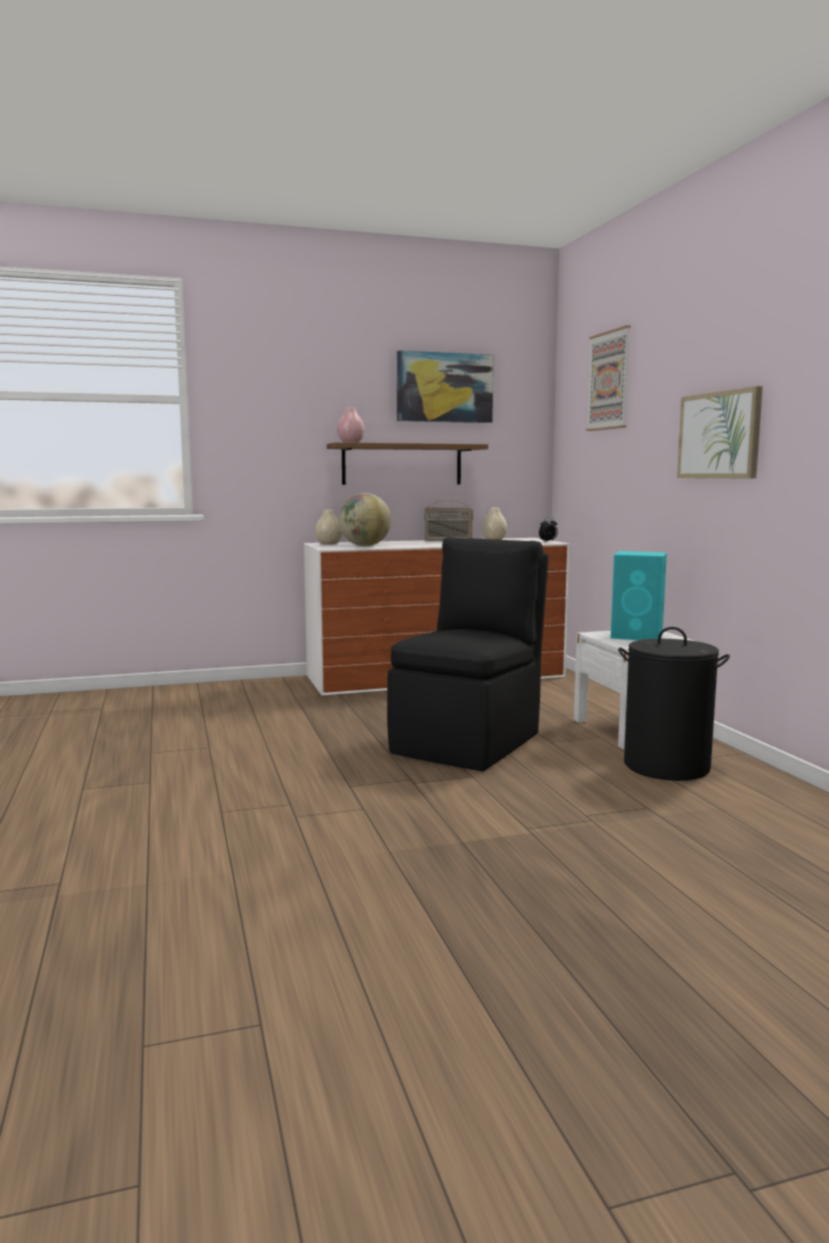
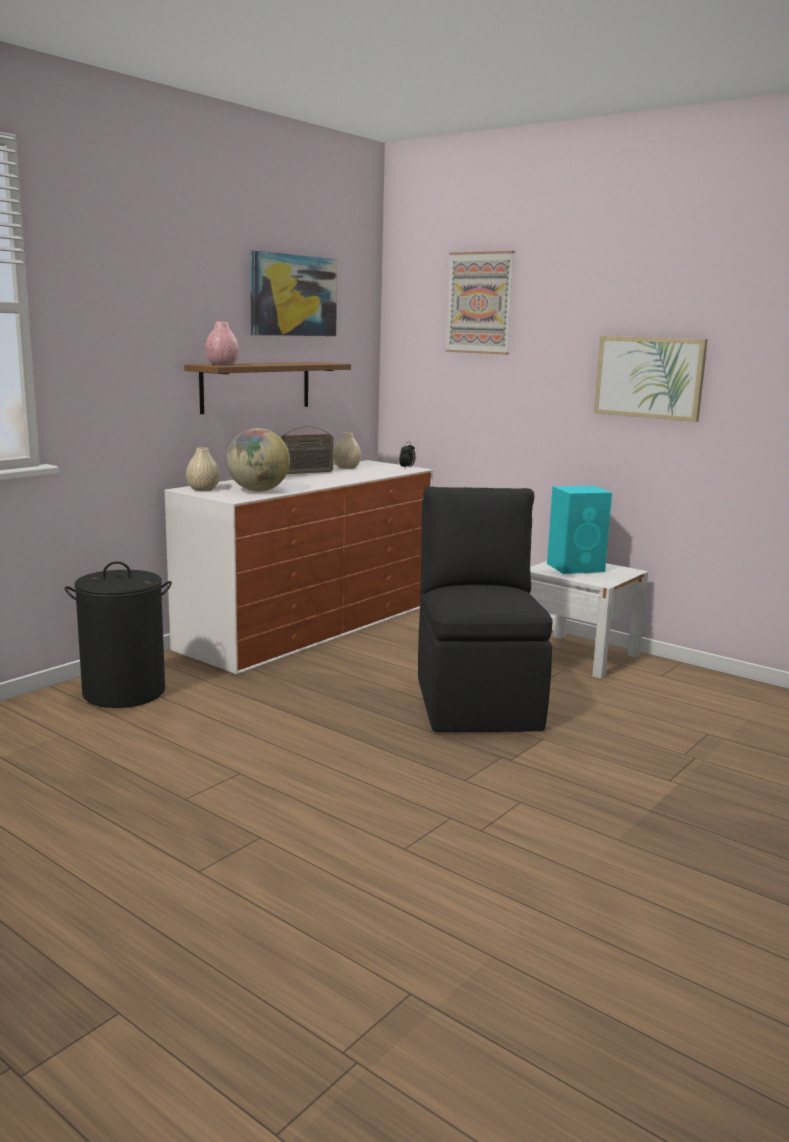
camera: 35 degrees left, 5 degrees up
black laundry basket [618,627,730,781] -> black laundry basket moved to [64,561,172,708]

